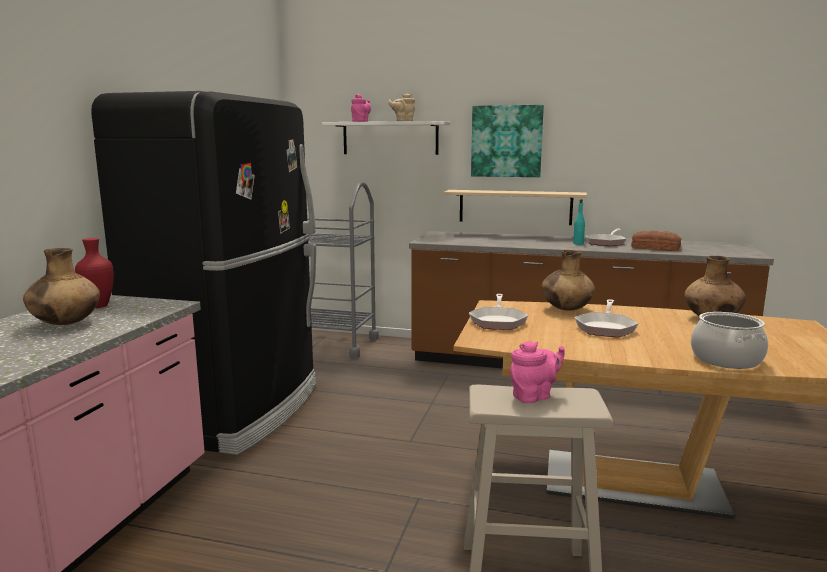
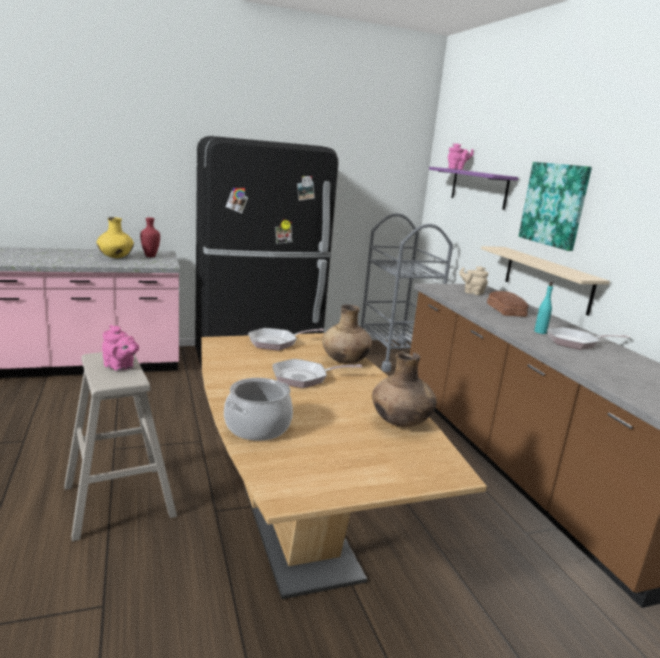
camera: 55 degrees right, 5 degrees up
brown vase [23,248,100,325] -> yellow vase [97,217,134,258]
white shelf [322,121,450,155] -> purple shelf [429,167,518,210]
beige teapot [388,94,415,121] -> beige teapot moved to [459,266,488,295]
bread [631,231,682,251] -> bread moved to [487,291,528,317]

